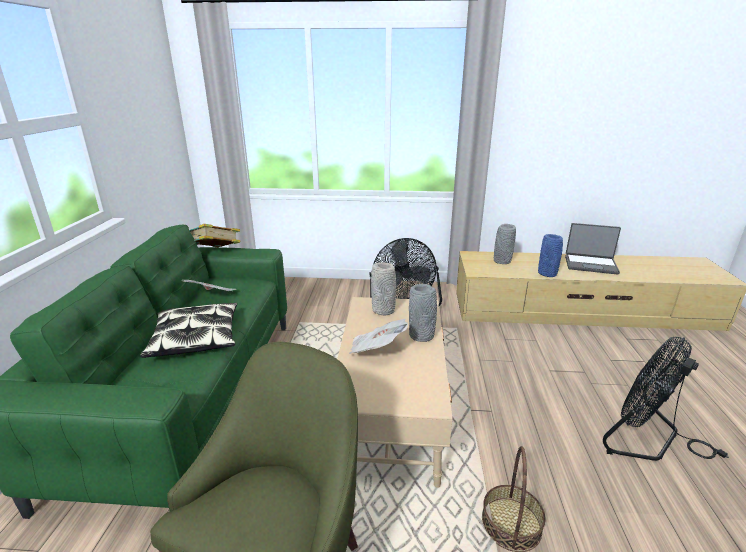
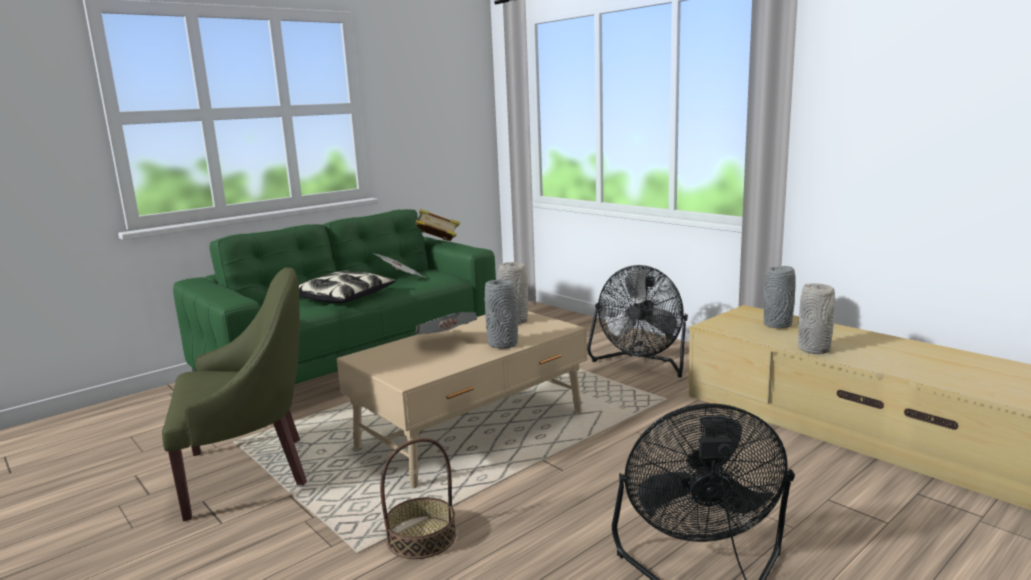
camera: 45 degrees right, 10 degrees down
blue vase [538,234,563,277] -> grey vase [798,284,835,354]
laptop [565,223,621,275] -> none

